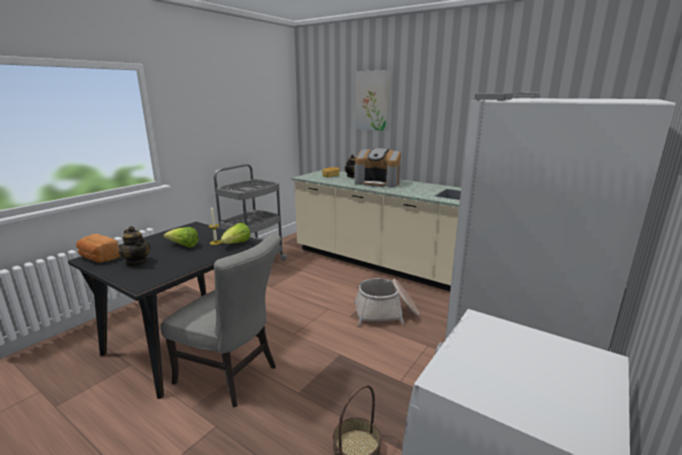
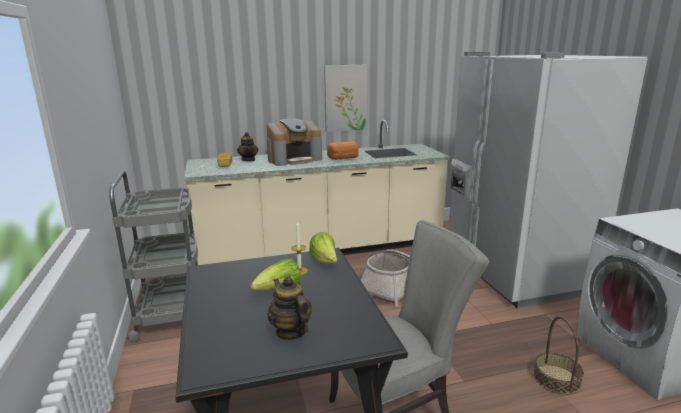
camera: 50 degrees left, 0 degrees up
bread [76,234,120,263] -> bread moved to [327,141,359,160]
teapot [119,226,151,266] -> teapot turned 120 degrees counterclockwise [267,276,312,341]
picture [355,70,391,131] -> picture moved to [324,65,367,132]

